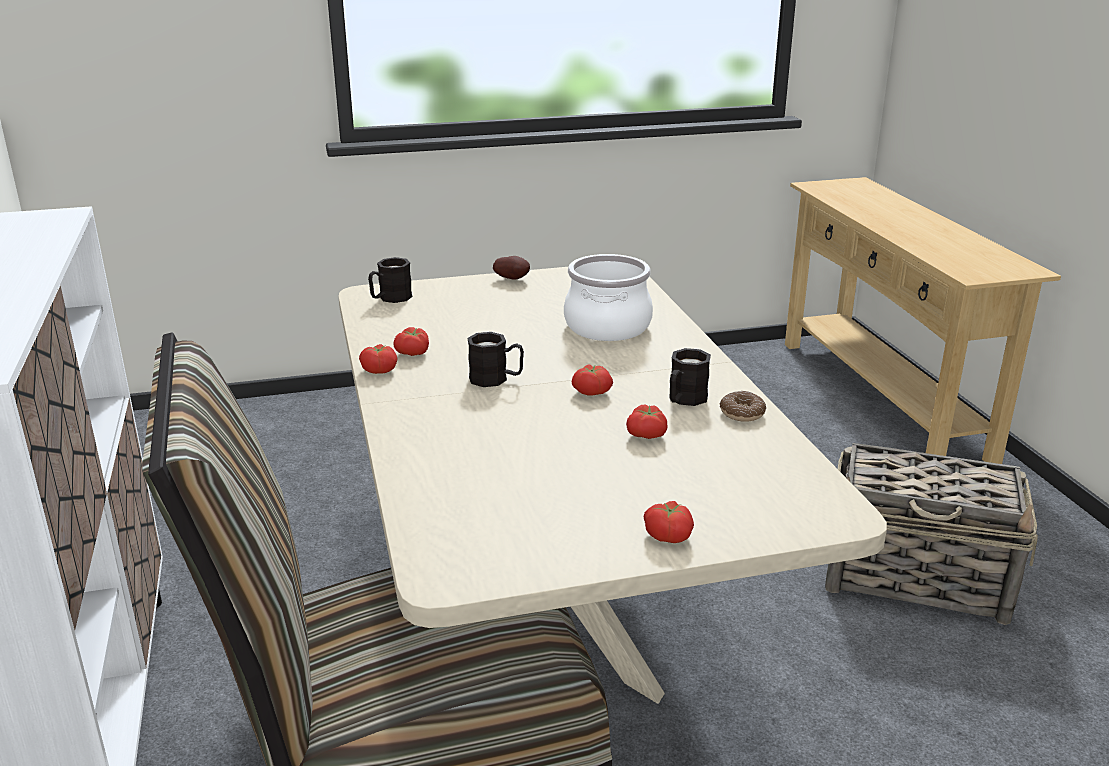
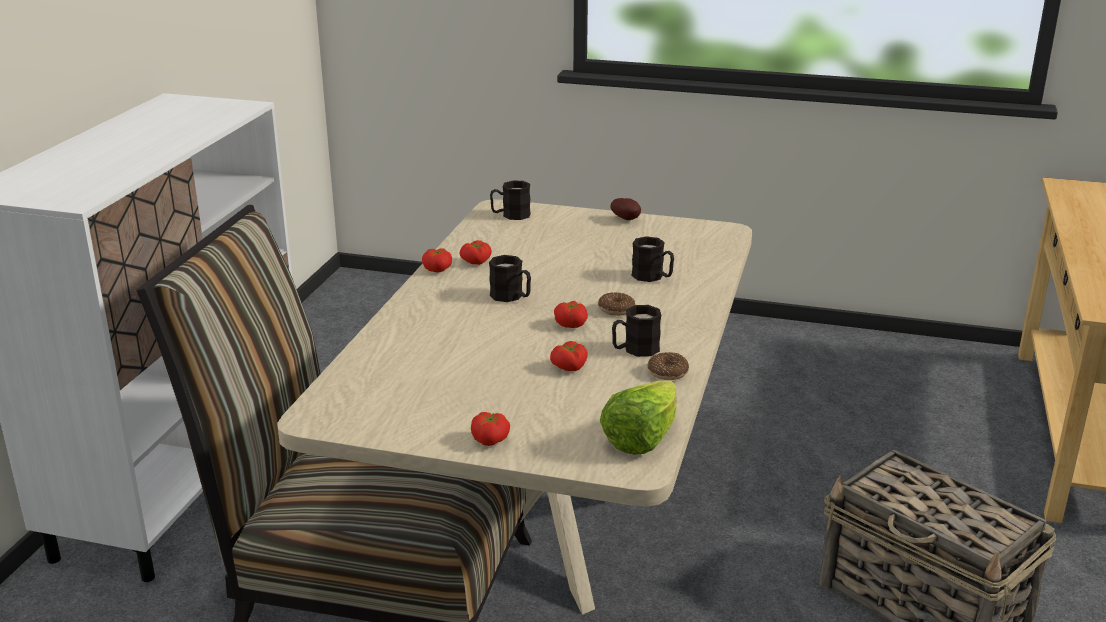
camera: 30 degrees right, 0 degrees up
cooking pot [564,254,653,341] -> black mug [631,236,674,282]
none -> donut [598,292,635,316]
none -> lettuce [600,380,677,455]

